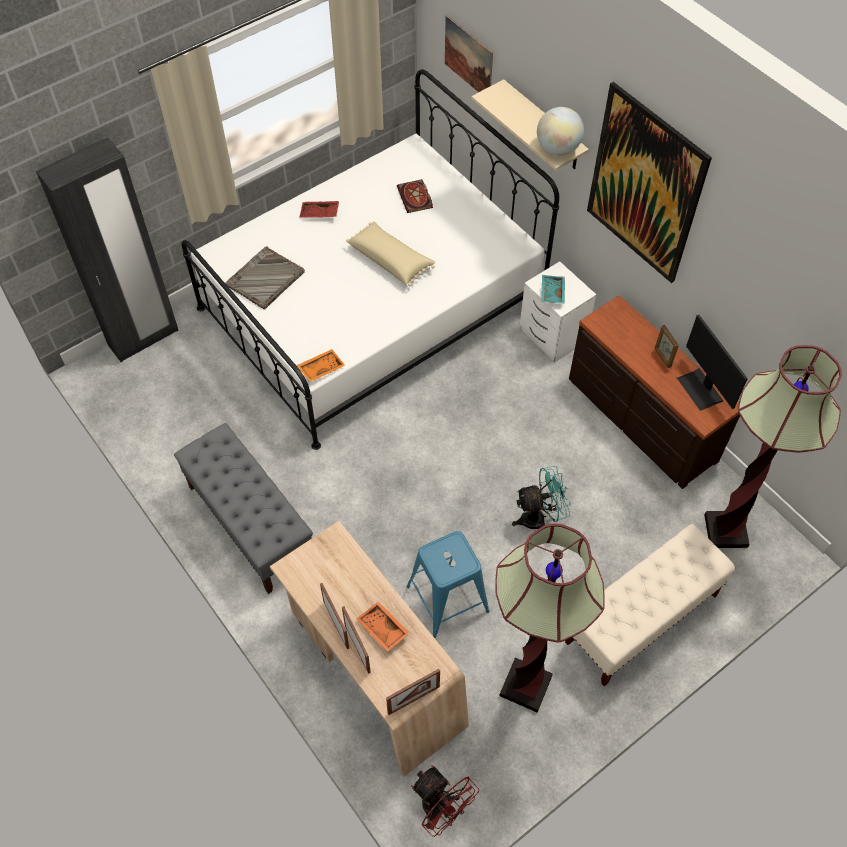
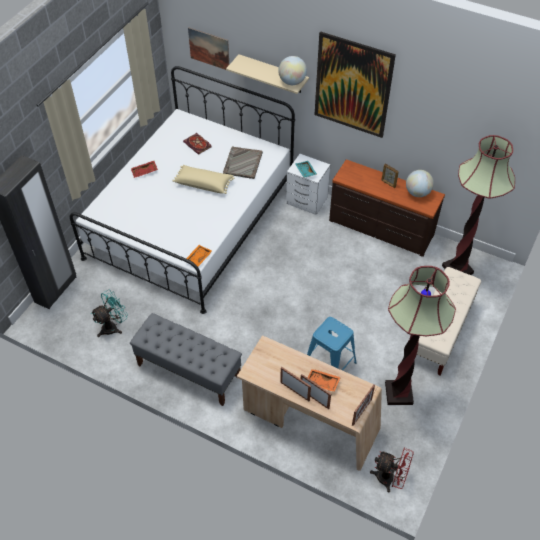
camera: 25 degrees left, 5 degrees down
grey tray [226,246,305,310] -> grey tray moved to [223,146,263,179]
turquoise fan [512,466,571,529] -> turquoise fan moved to [91,289,128,337]
monitor [677,315,748,411] -> globe [406,170,434,197]

